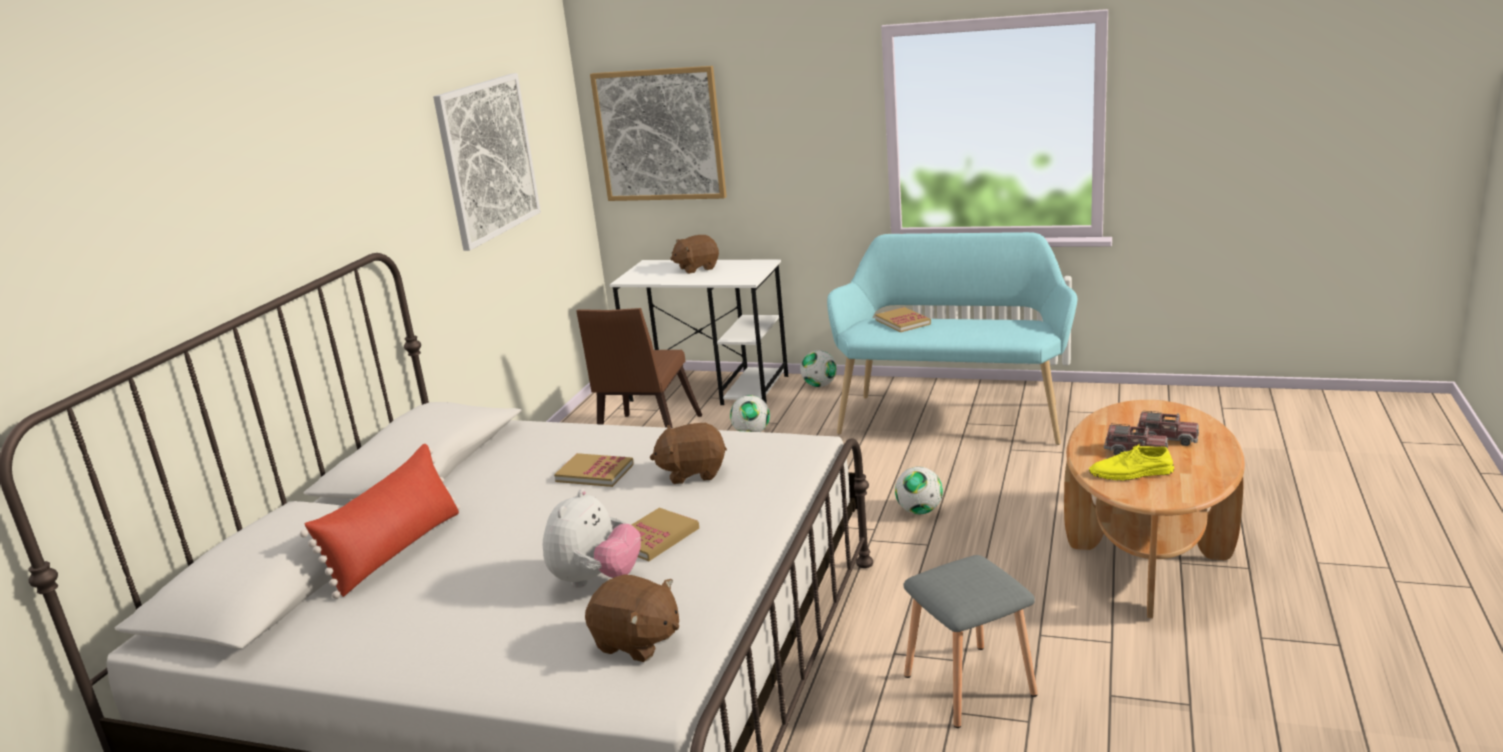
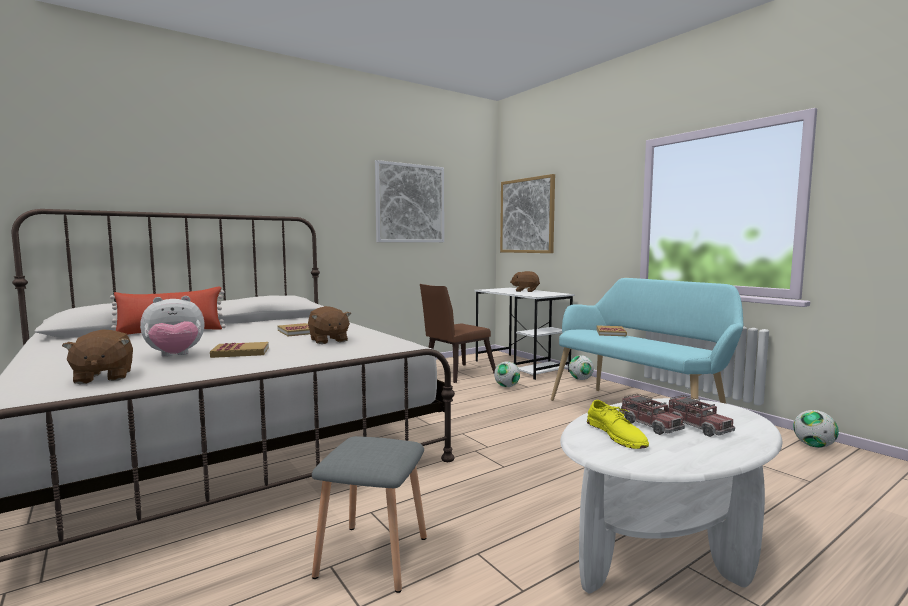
camera: 35 degrees right, 15 degrees down
brown plush toy [650,423,727,484] -> brown plush toy turned 150 degrees counterclockwise [308,306,351,344]
football [895,467,943,514] -> football moved to [793,410,839,448]
brown coffee table [1064,400,1245,618] -> white coffee table [560,398,782,594]
yellow shoe [1089,444,1174,481] -> yellow shoe turned 150 degrees counterclockwise [587,400,649,449]

